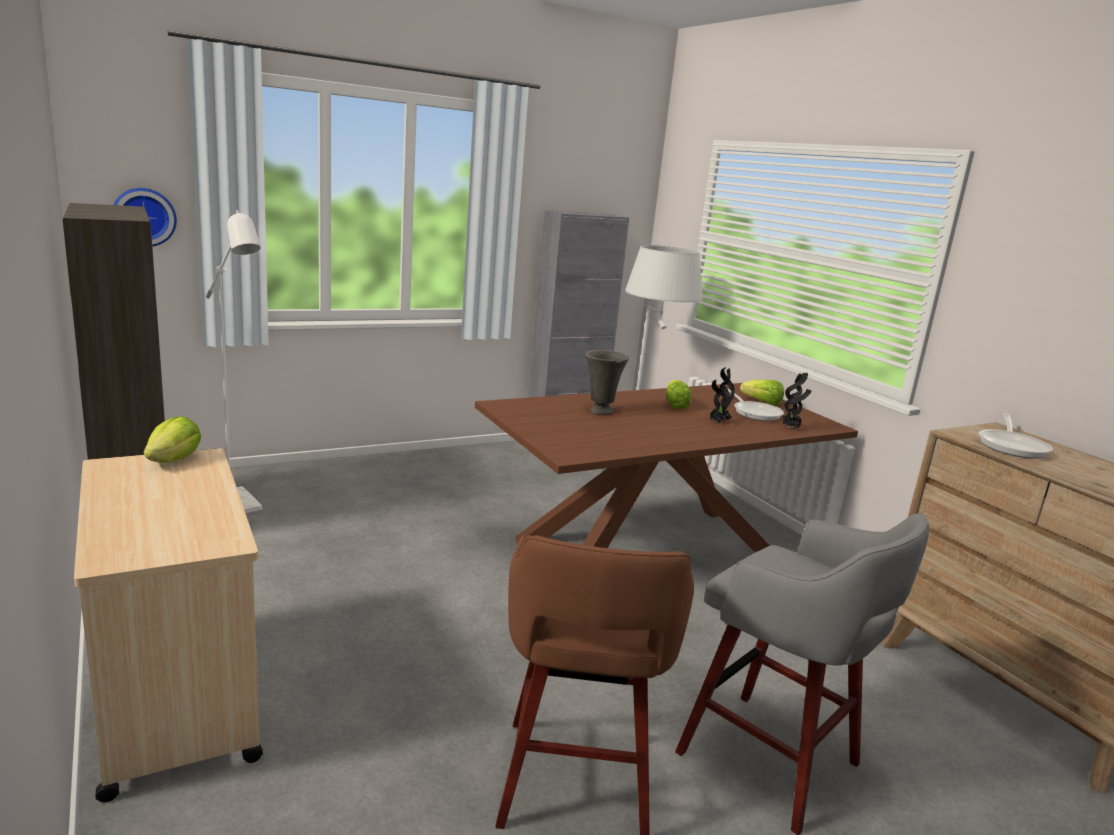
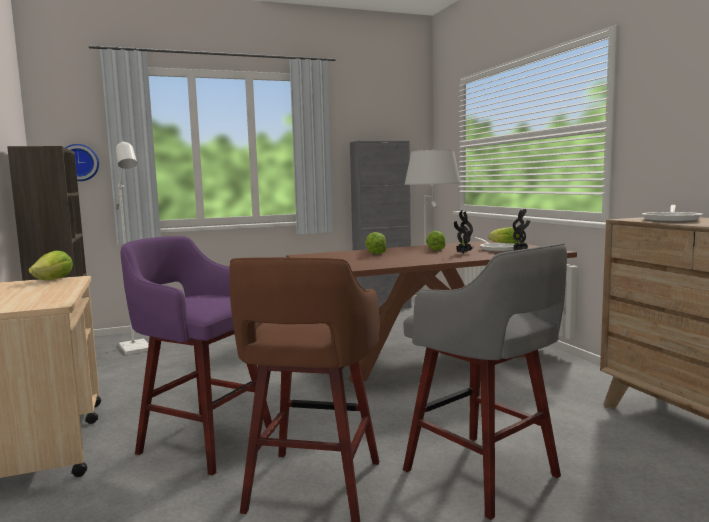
camera: 10 degrees right, 10 degrees down
grey vase [586,350,629,414] -> lettuce [365,232,387,254]
none -> purple stool [120,236,274,475]

